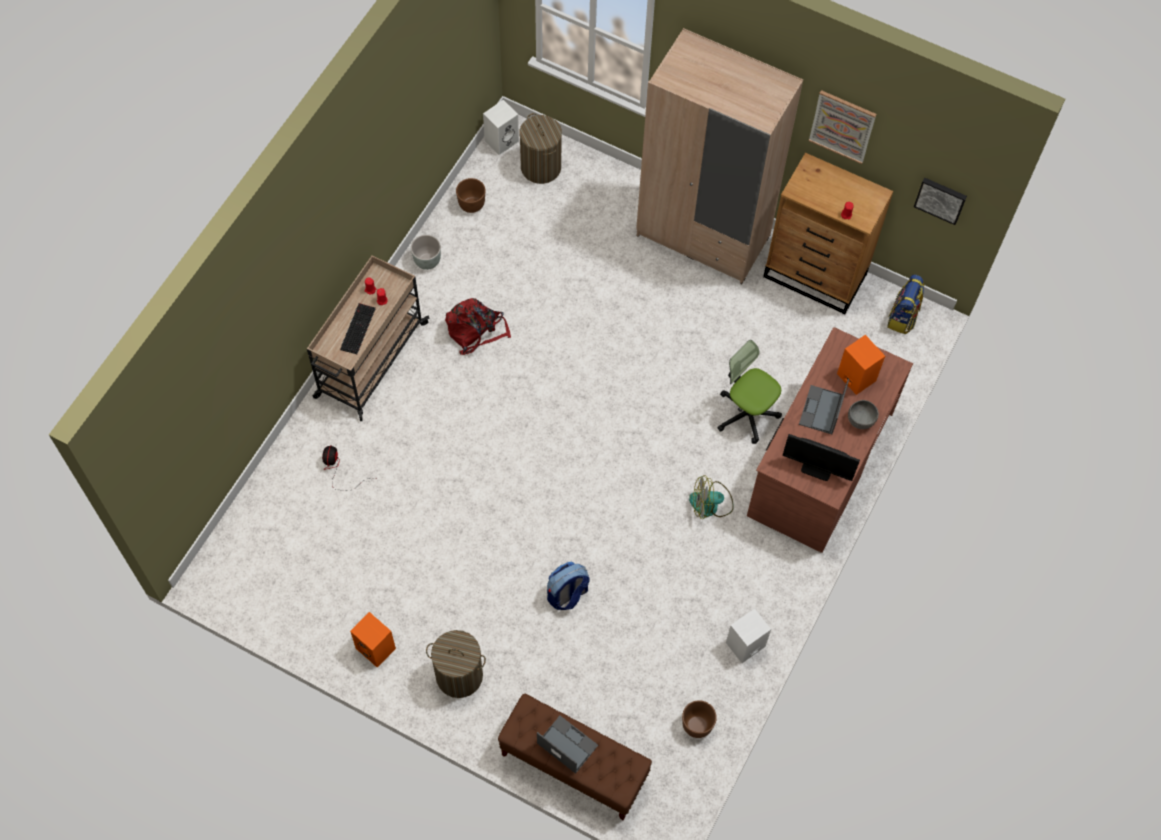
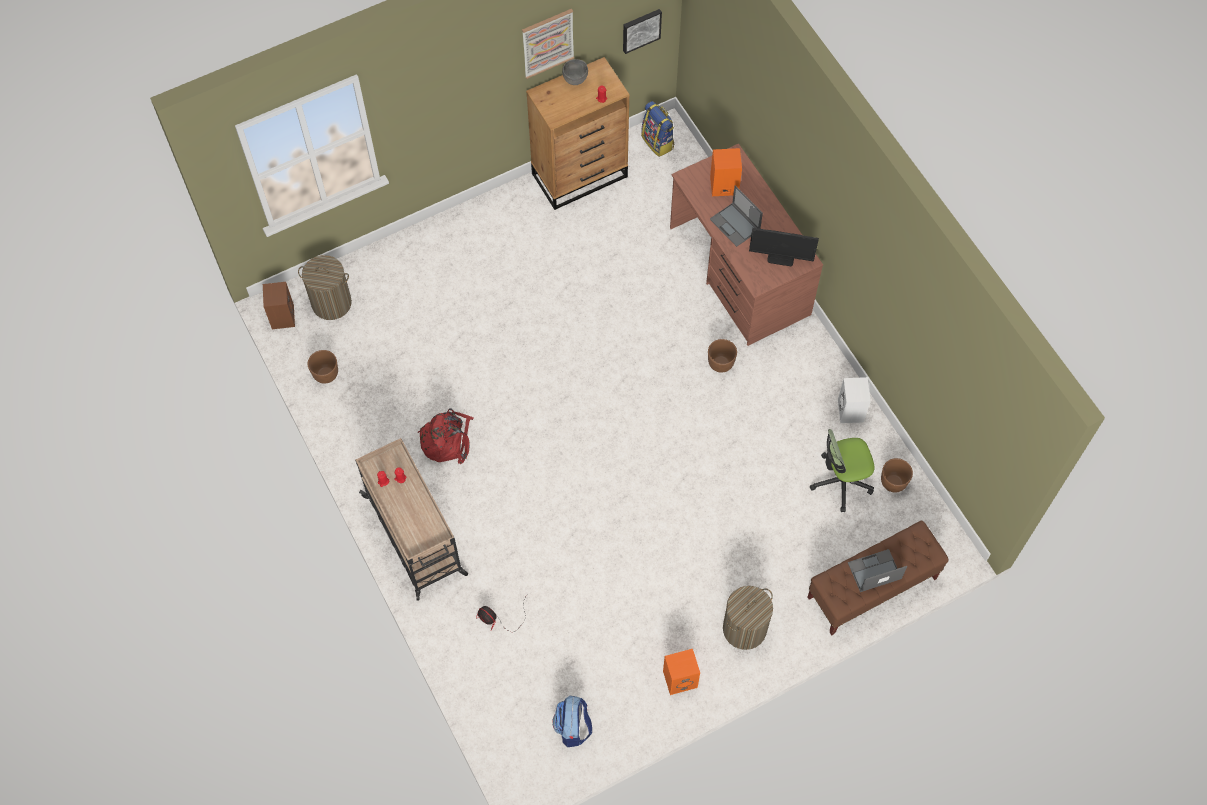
camera: 55 degrees left, 0 degrees up
keyboard [340,303,376,354] -> none
grey planter [411,235,441,270] -> none
white speaker [483,100,519,155] -> brown speaker [263,282,295,329]
backpack [547,561,590,610] -> backpack moved to [552,696,592,747]
beige wardrobe [636,28,803,284] -> none
fan [689,475,734,519] -> brown planter [708,339,737,373]
office chair [717,340,782,444] -> office chair moved to [810,429,875,512]
monitor [783,434,860,481] -> monitor turned 45 degrees clockwise [749,228,819,266]
grey bowl [848,400,879,429] -> grey bowl moved to [562,59,588,85]

